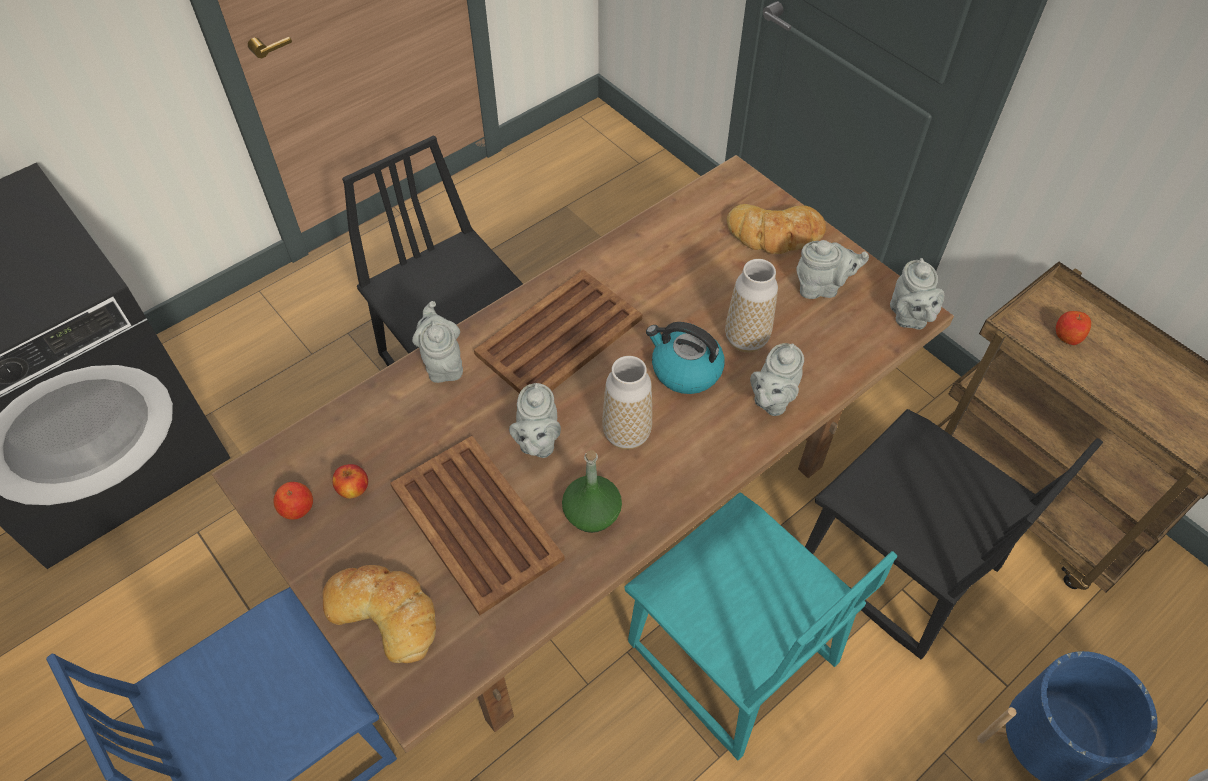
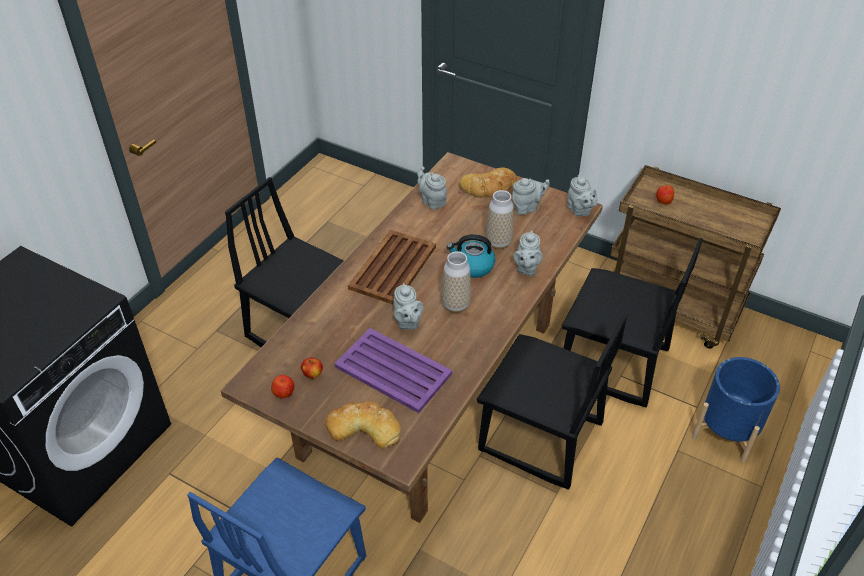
camera: 20 degrees left, 10 degrees down
brown tray [390,436,565,616] -> purple tray [335,328,452,413]
grey teapot [412,301,463,383] -> grey teapot moved to [417,167,447,210]
green bottle [562,450,622,533] -> none
turquoise chair [624,492,897,760] -> black chair [477,314,628,490]

